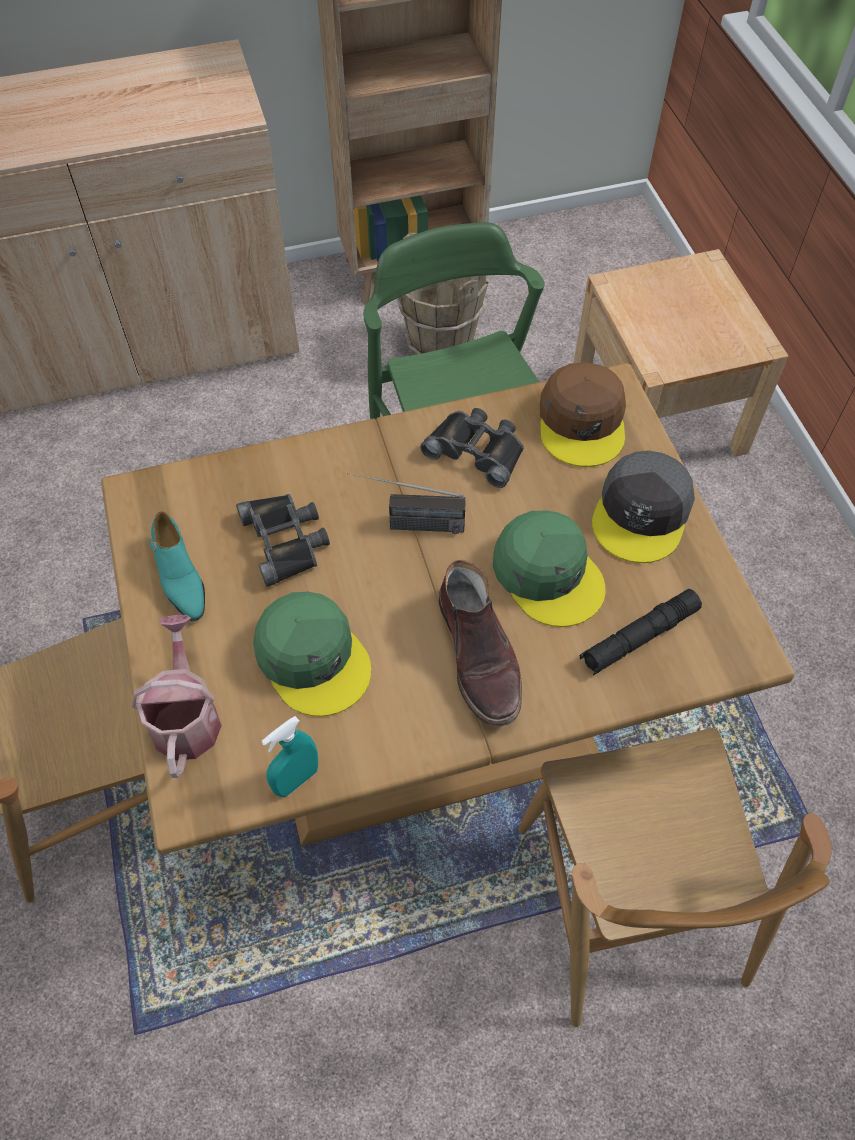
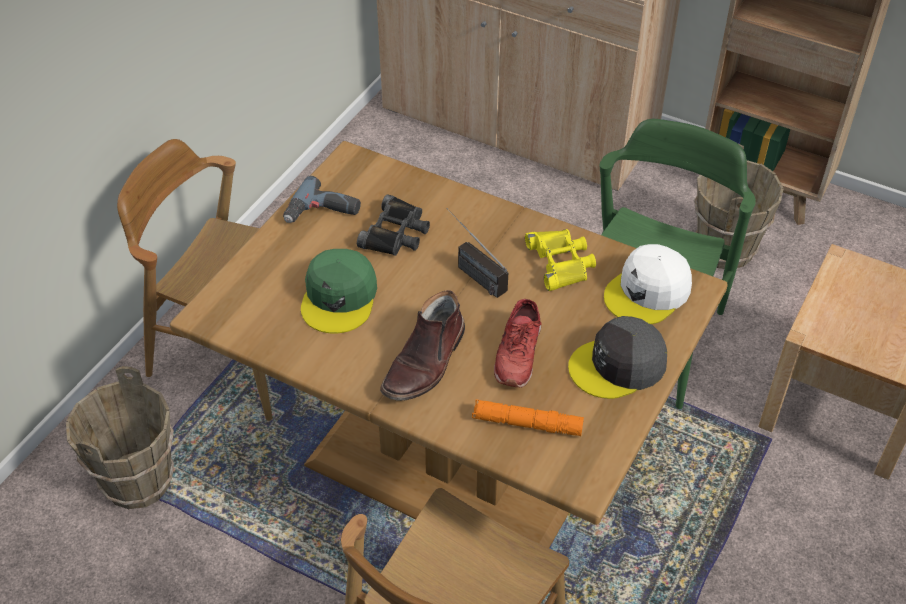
camera: 45 degrees right, 10 degrees down
watering can [132,615,222,778] -> none
turquoise shoe [149,511,205,622] -> power drill [283,176,361,223]
turquoise spray bottle [261,716,318,797] -> none
black binoculars [420,408,524,488] -> yellow binoculars [525,229,596,291]
green cap [493,510,606,627] -> red shoe [494,299,542,388]
brown cap [540,362,626,467] -> white cap [604,244,692,324]
black flashlight [580,589,702,675] -> orange flashlight [472,399,584,436]
none -> brown bucket [66,366,174,509]

